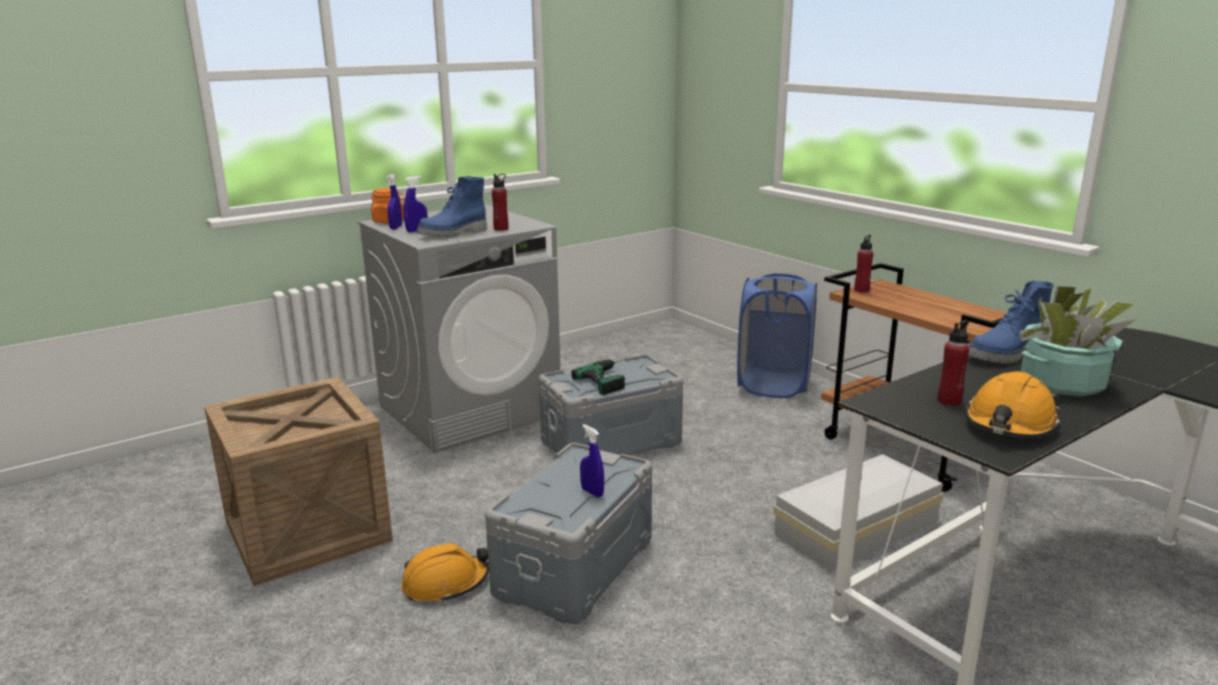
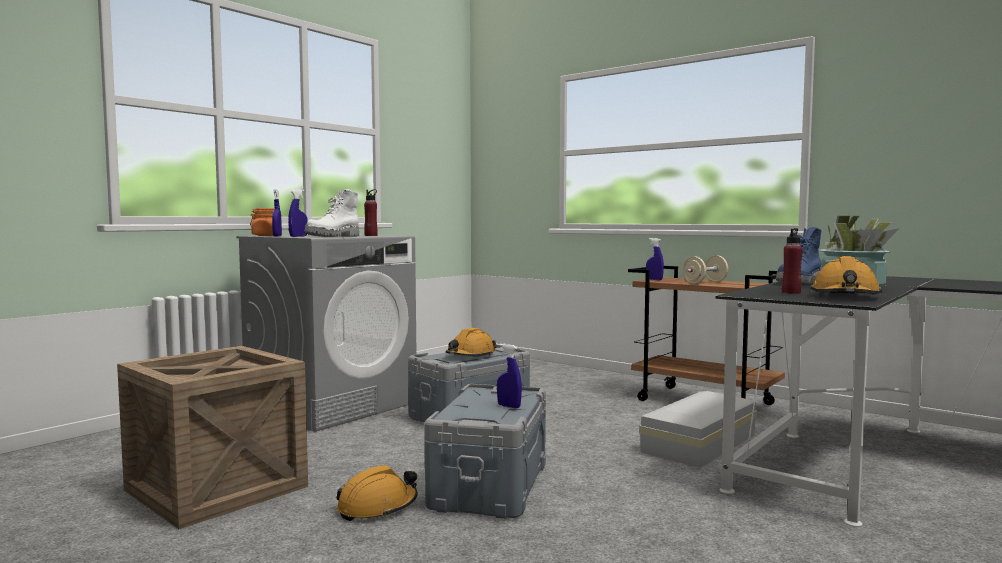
camera: 15 degrees left, 15 degrees down
blue boot [417,176,487,238] -> white boot [304,189,359,237]
power drill [571,359,625,395] -> orange hard hat [445,328,497,356]
blue laundry basket [737,273,817,398] -> none
red bottle [854,235,873,293] -> blue spray bottle [646,238,664,280]
none -> beige dumbbell [682,255,728,284]

